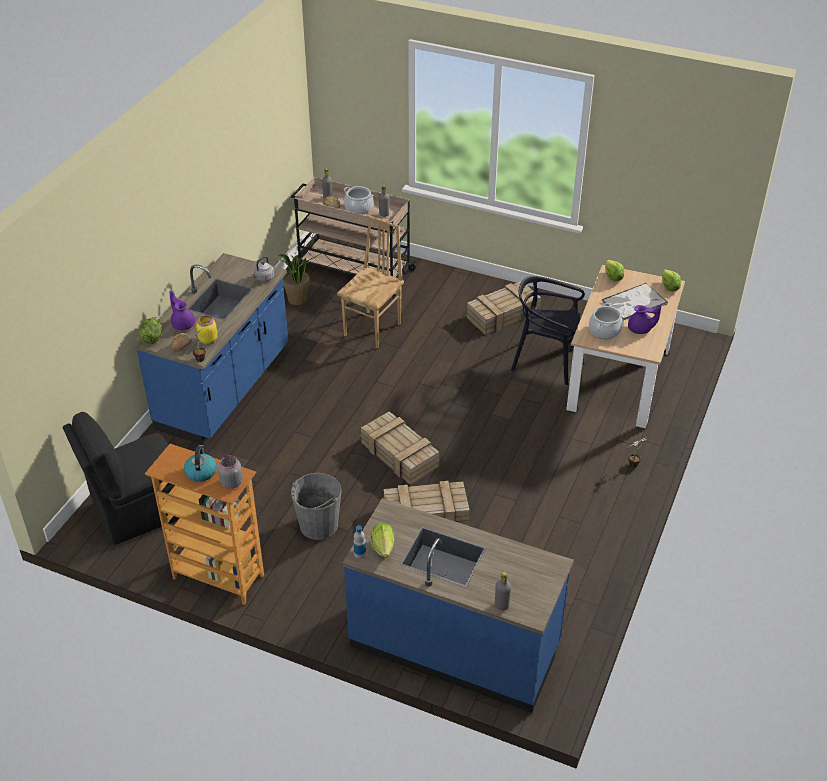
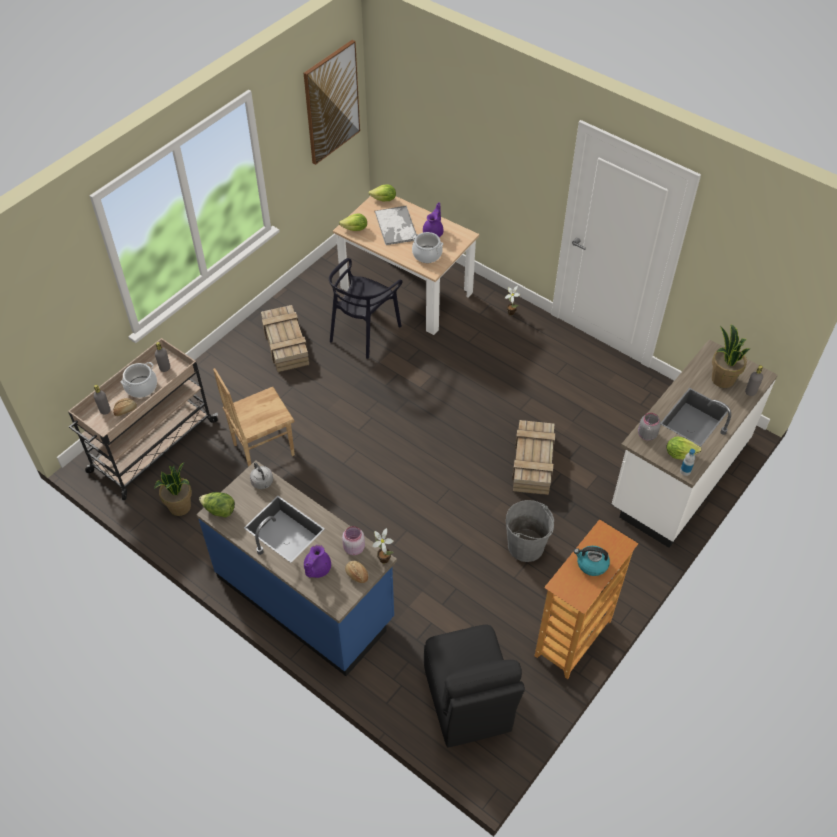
camera: 75 degrees left, 10 degrees up
lettuce [138,317,162,344] -> lettuce moved to [199,492,235,518]
purple teapot [170,291,195,330] -> purple teapot turned 45 degrees counterclockwise [304,545,331,578]
yellow jar [196,315,218,344] -> pink jar [342,526,365,555]
grey jar [218,456,243,489] -> grey jar moved to [638,413,661,441]
brown chair [337,216,404,349] -> brown chair turned 75 degrees counterclockwise [213,368,295,467]
blue counter [343,498,574,713] -> white counter [612,339,778,548]
crate [361,411,439,485] -> none
none -> picture [304,40,360,165]
none -> potted plant [712,325,751,388]

